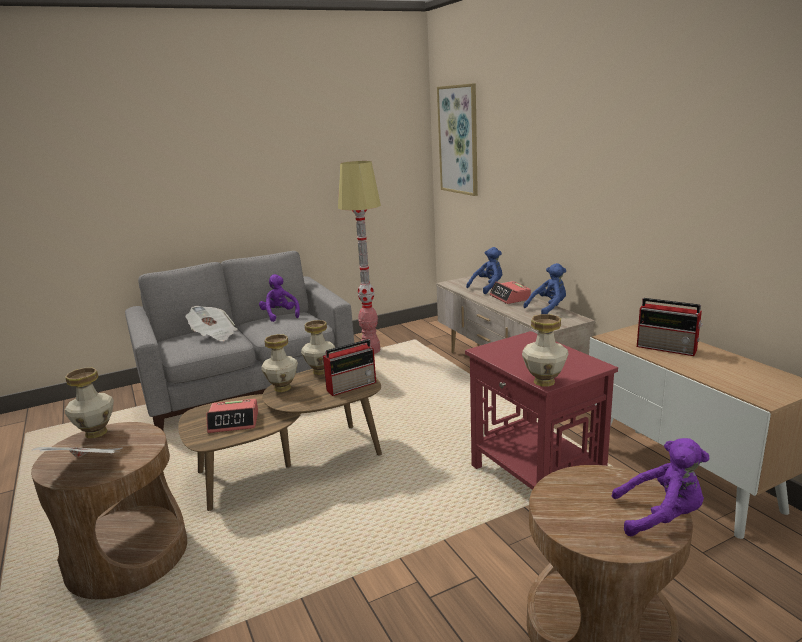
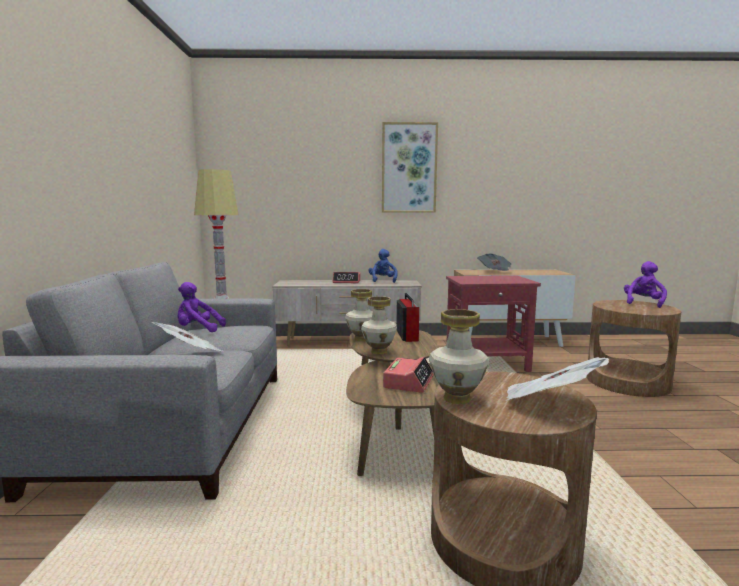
camera: 65 degrees left, 10 degrees down
picture [437,83,478,196] -> picture moved to [382,122,438,213]
blue plush toy [466,247,502,294] -> none
vase [522,314,569,387] -> none
radio [637,298,703,356] -> newspaper [477,254,512,271]

